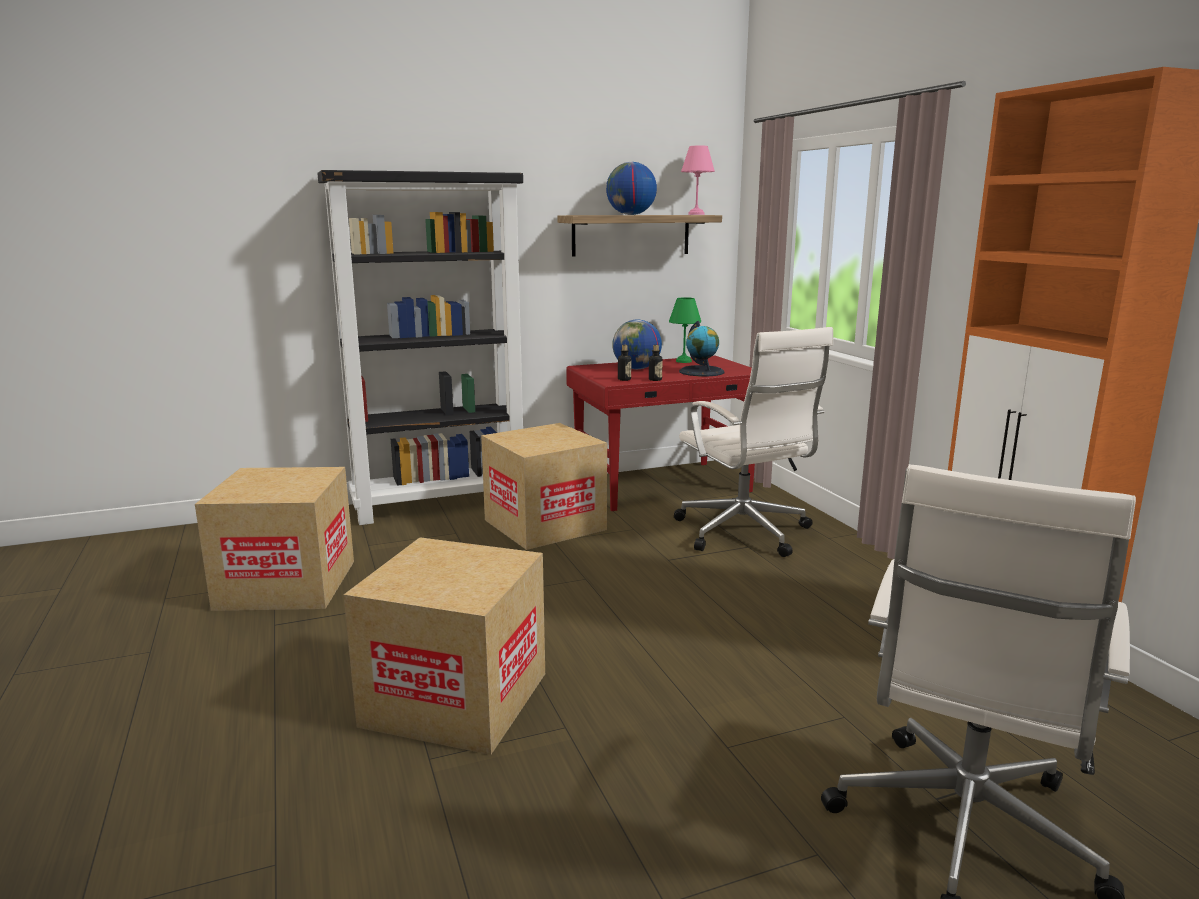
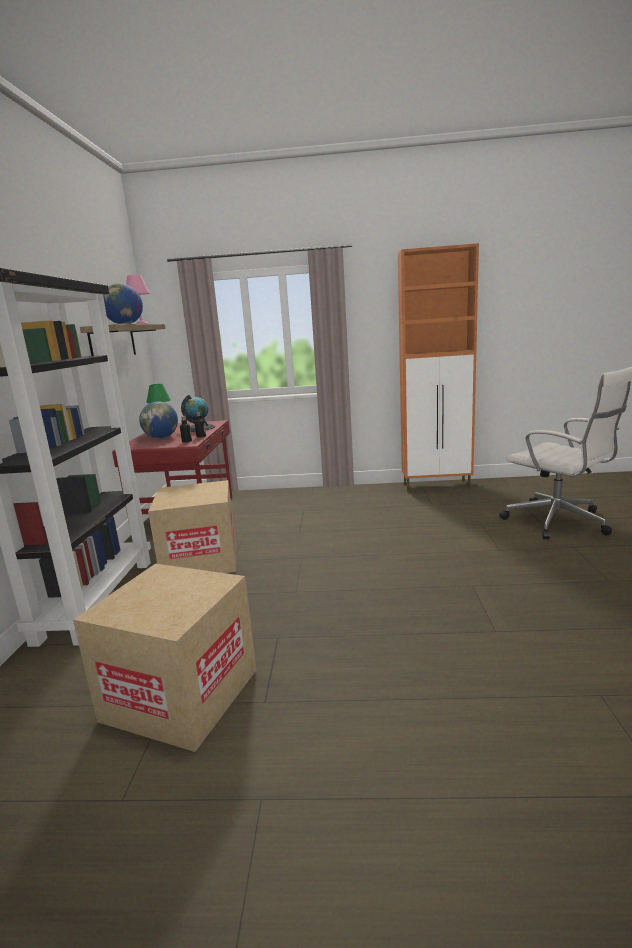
camera: 65 degrees left, 0 degrees up
cardboard box [344,537,545,755] -> none
white office chair [674,327,833,557] -> none

